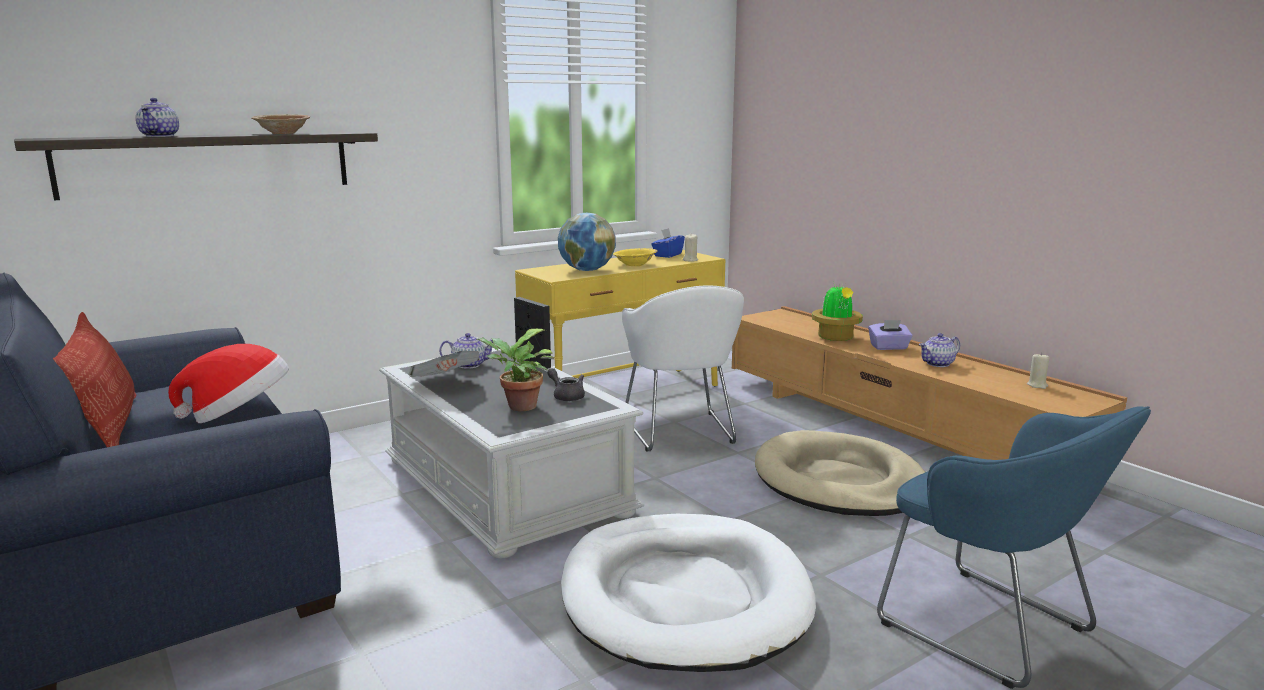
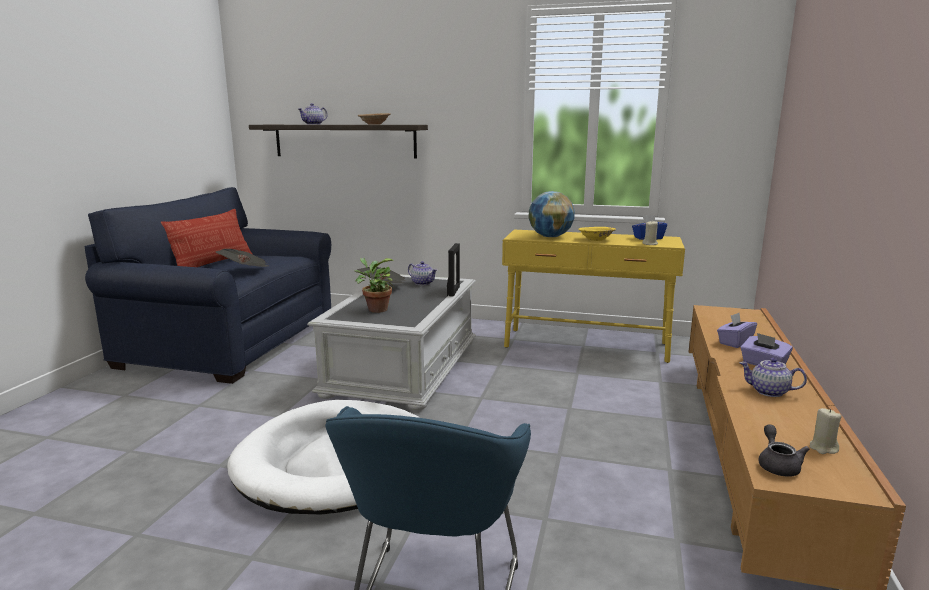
camera: 50 degrees right, 0 degrees up
hat [168,344,289,423] -> newspaper [216,249,268,267]
grey teapot [547,368,585,401] -> grey teapot moved to [759,424,809,477]
white armchair [622,285,744,451] -> none
beige dog bed [755,430,925,516] -> none
potted plant [812,283,863,341] -> purple tissue box [717,313,757,348]

